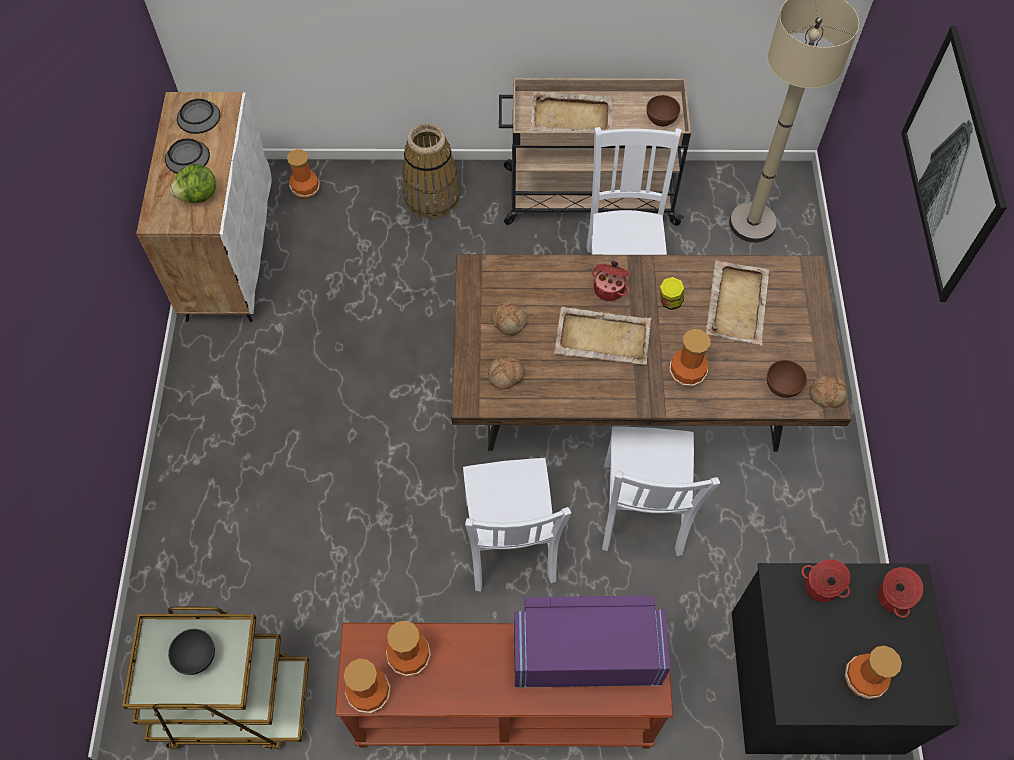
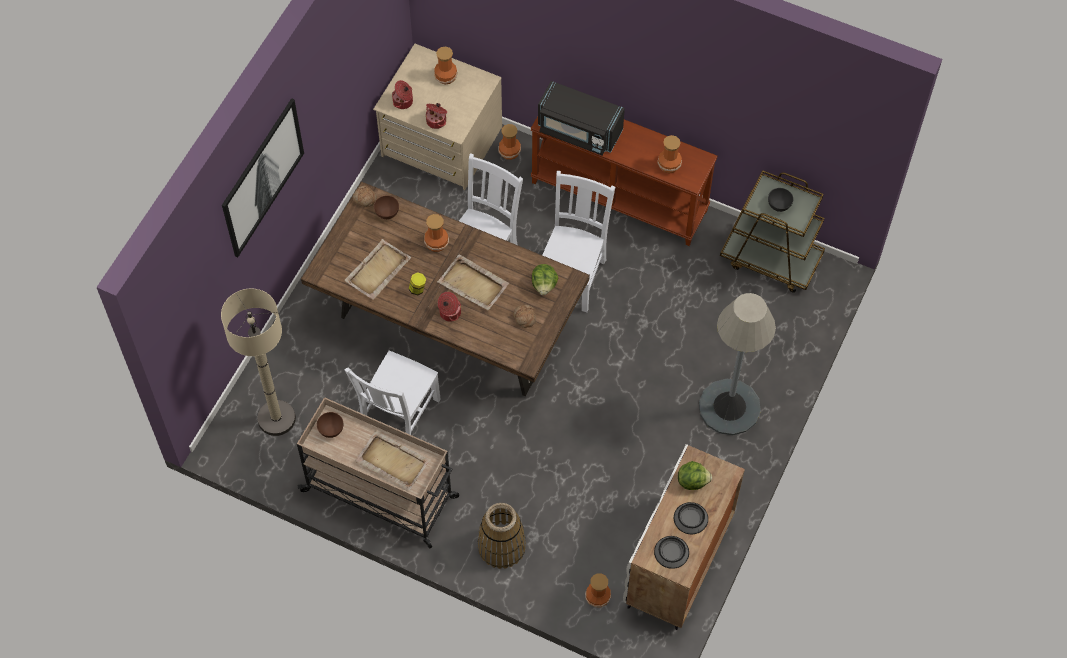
camera: 155 degrees left, 0 degrees up
vase [344,659,390,714] -> vase moved to [498,124,521,160]
bread [488,357,525,390] -> lettuce [532,264,558,295]
purple microwave [514,595,671,688] -> black microwave [538,81,625,156]
black dresser [732,563,959,755] -> beige dresser [373,44,502,190]
none -> grey floor lamp [699,293,776,435]

